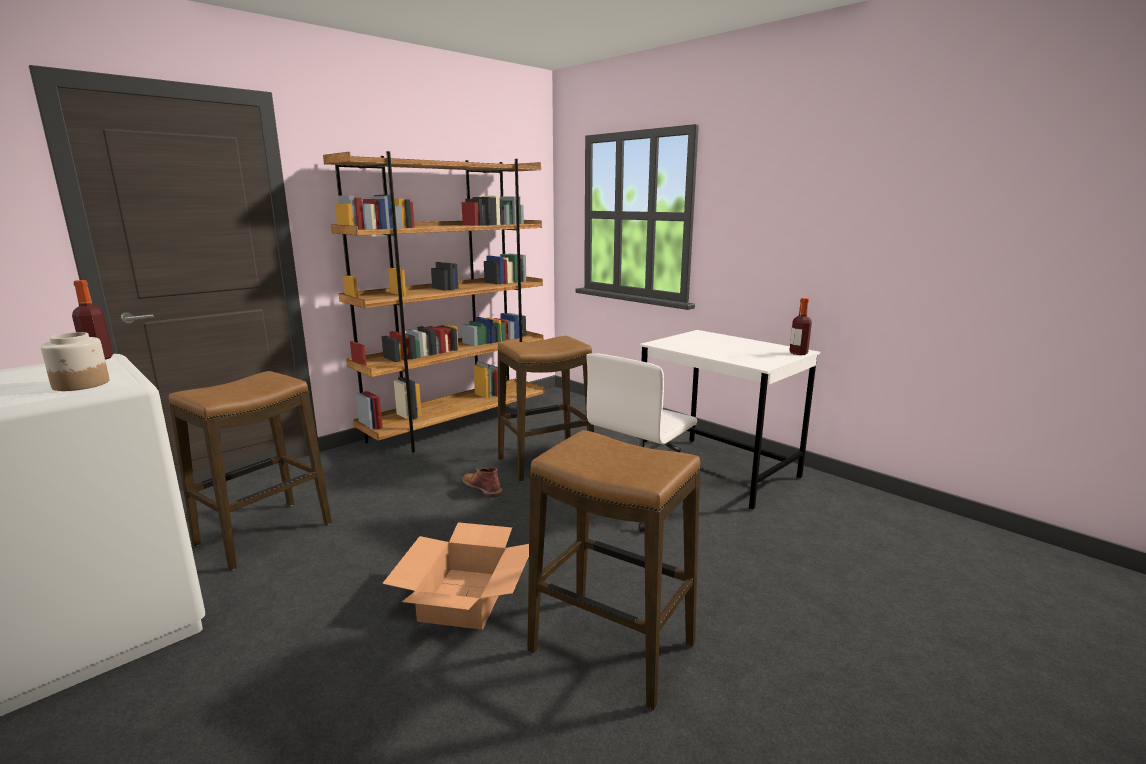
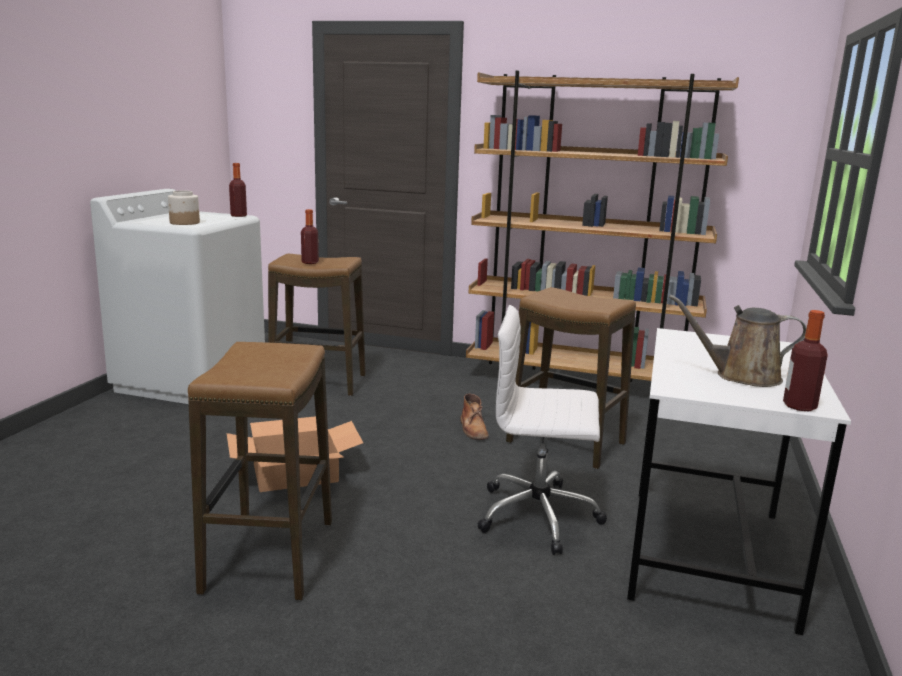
camera: 60 degrees right, 0 degrees up
brown boot [462,468,502,498] -> brown boot turned 150 degrees clockwise [460,393,489,440]
none -> bottle [301,209,319,264]
none -> brown watering can [669,295,807,387]

